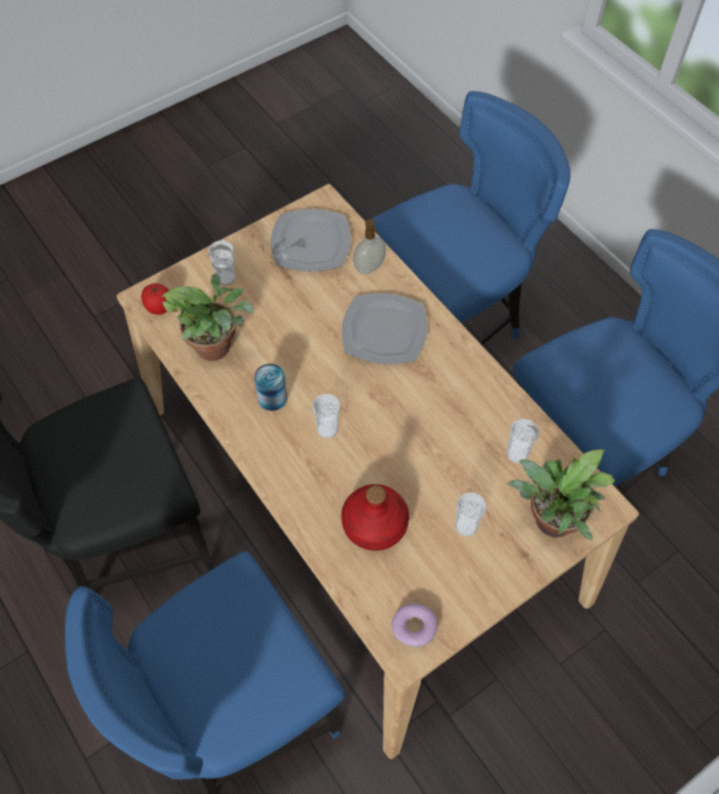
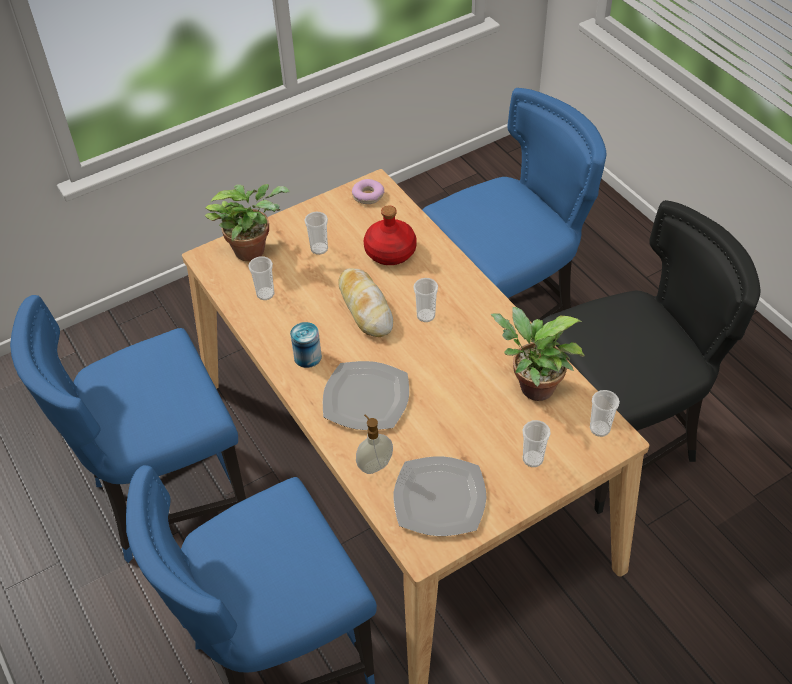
camera: 175 degrees left, 10 degrees down
tomato [141,283,169,315] -> cup [590,390,620,437]
can [254,364,288,411] -> can moved to [290,322,322,368]
none -> bread [338,268,393,337]

